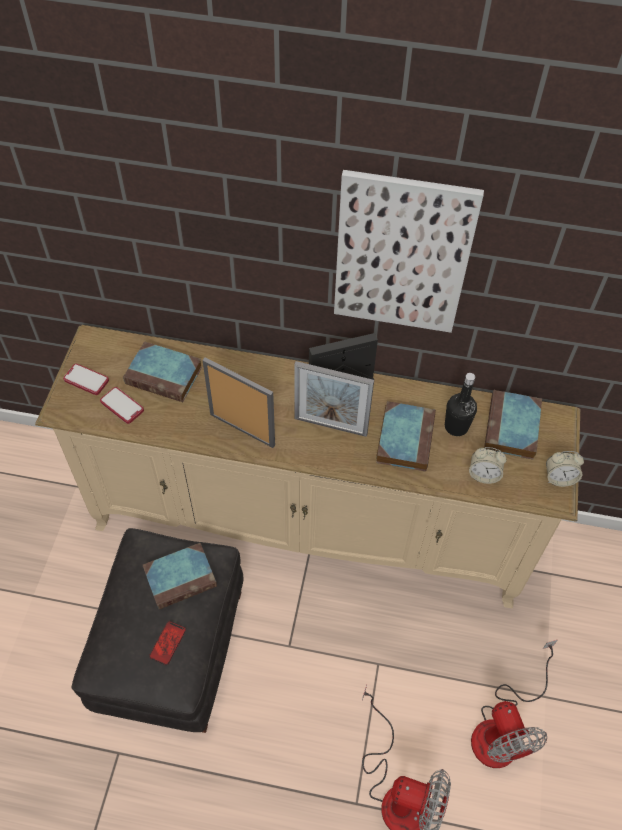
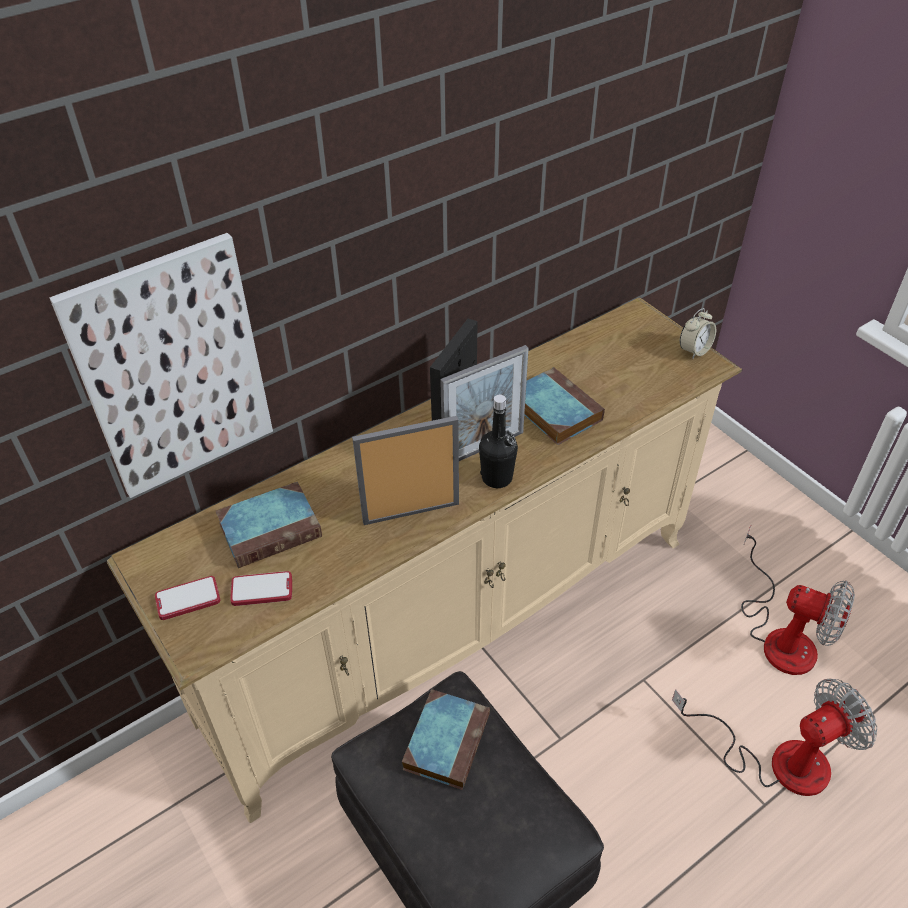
camera: 45 degrees left, 10 degrees down
phone [149,621,186,665] -> none
picture [334,170,484,333] -> picture moved to [50,233,273,498]
black bottle [445,373,477,436] -> black bottle moved to [479,395,518,488]
alarm clock [469,447,507,484] -> none
book [484,390,542,459] -> none

